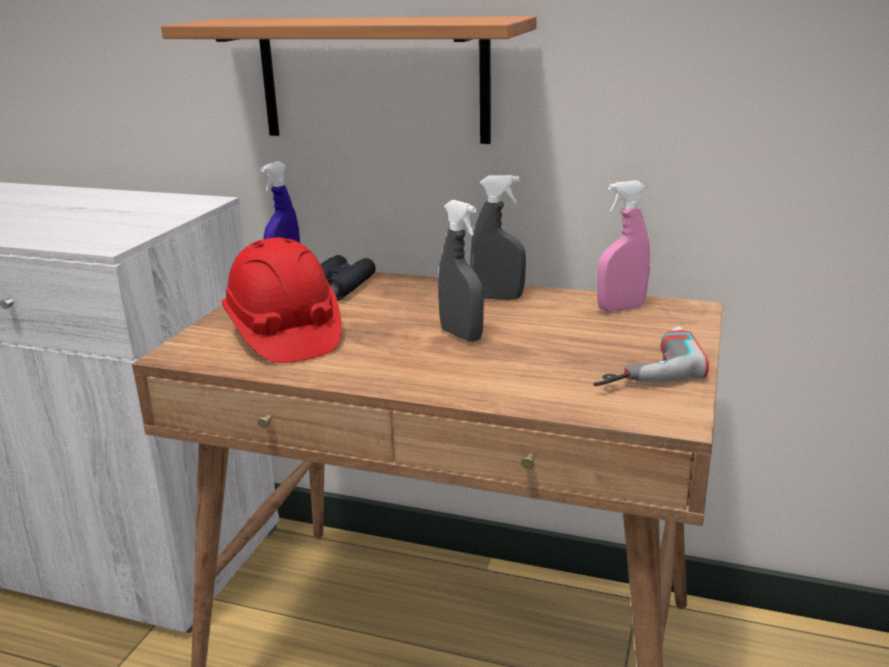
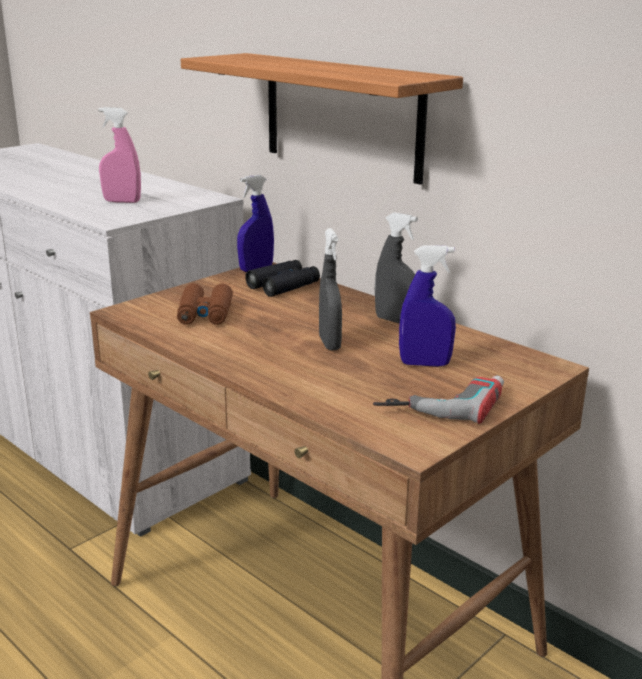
camera: 25 degrees right, 0 degrees up
red hard hat [222,237,341,363] -> brown binoculars [177,283,233,325]
pink spray bottle [597,180,650,312] -> pink spray bottle moved to [98,107,141,203]
none -> blue spray bottle [399,245,456,367]

